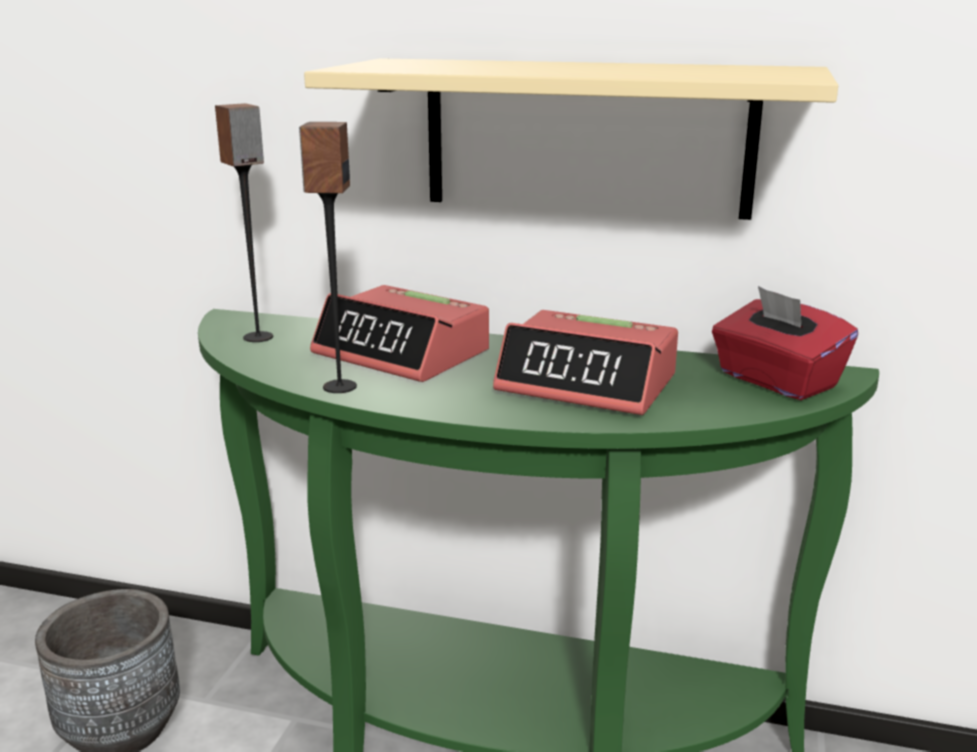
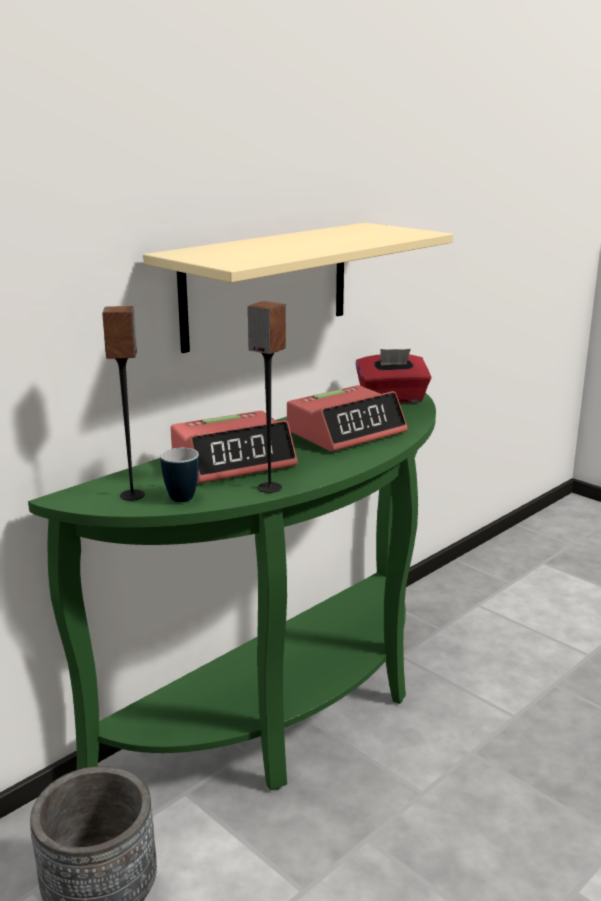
camera: 60 degrees left, 0 degrees up
none -> mug [161,448,199,502]

